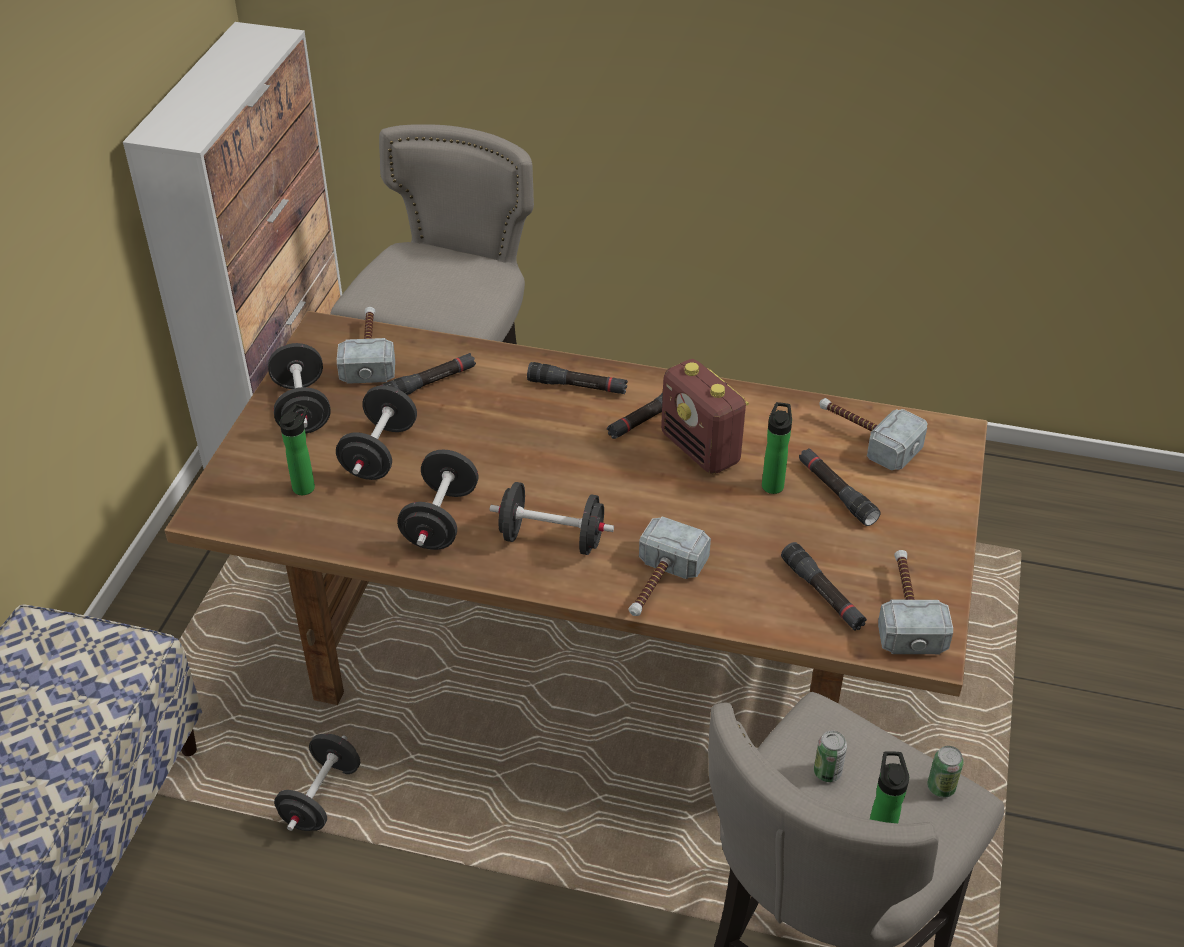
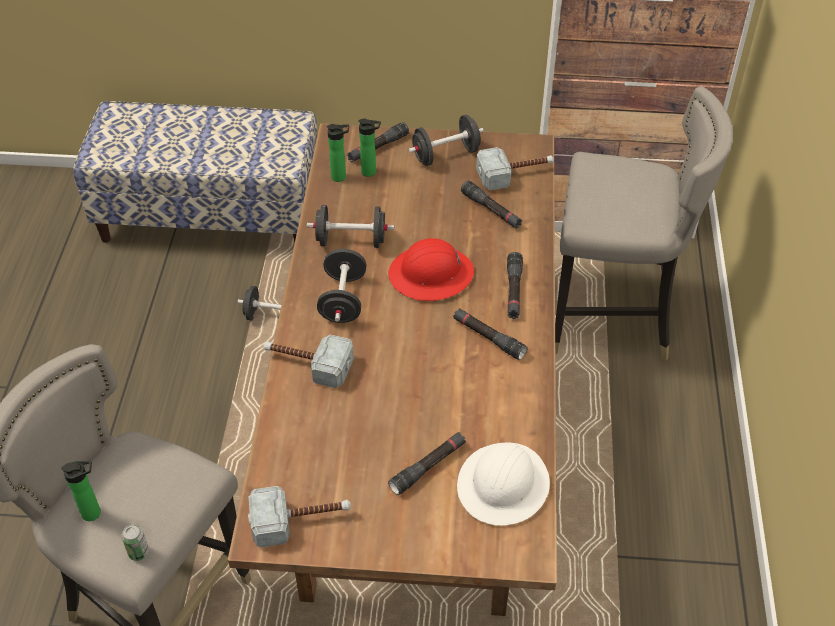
camera: 80 degrees right, 5 degrees up
black dumbbell [336,385,417,480] -> none
radio [661,359,749,474] -> none
bottle [762,402,792,494] -> bottle moved to [327,124,349,182]
black flashlight [781,542,867,631] -> black flashlight moved to [347,122,409,162]
can [814,731,847,782] -> none
hammer [819,398,928,470] -> white hard hat [457,442,550,526]
none -> red hard hat [388,238,474,301]

